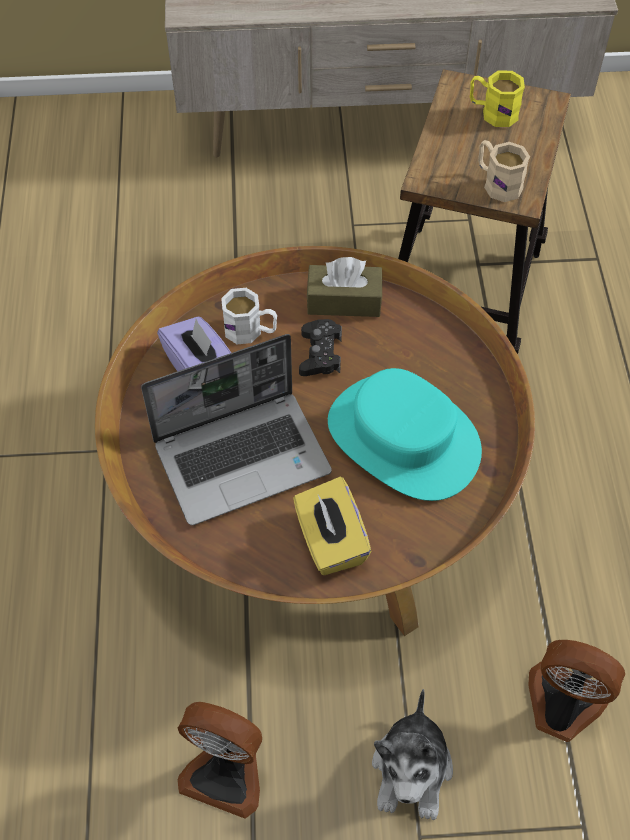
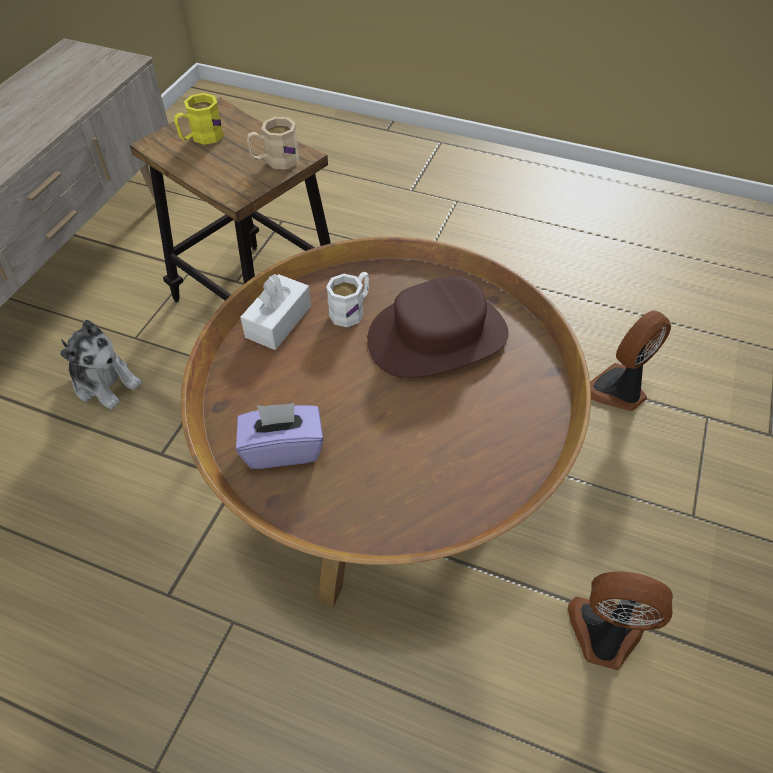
camera: 65 degrees left, 5 degrees down
laptop [141,334,332,526] -> none
fan [177,702,262,819] -> fan turned 120 degrees counterclockwise [568,571,673,670]
white mug [221,288,277,344] -> white mug moved to [326,272,369,327]
yellow tissue box [293,477,372,575] -> none
black game controller [299,319,342,376] -> none
brown tissue box [306,257,382,317] -> white tissue box [240,274,311,350]
turquoise hat [328,368,482,501] -> brown hat [367,276,509,378]
plush toy [372,689,453,820] -> plush toy moved to [60,320,142,410]

